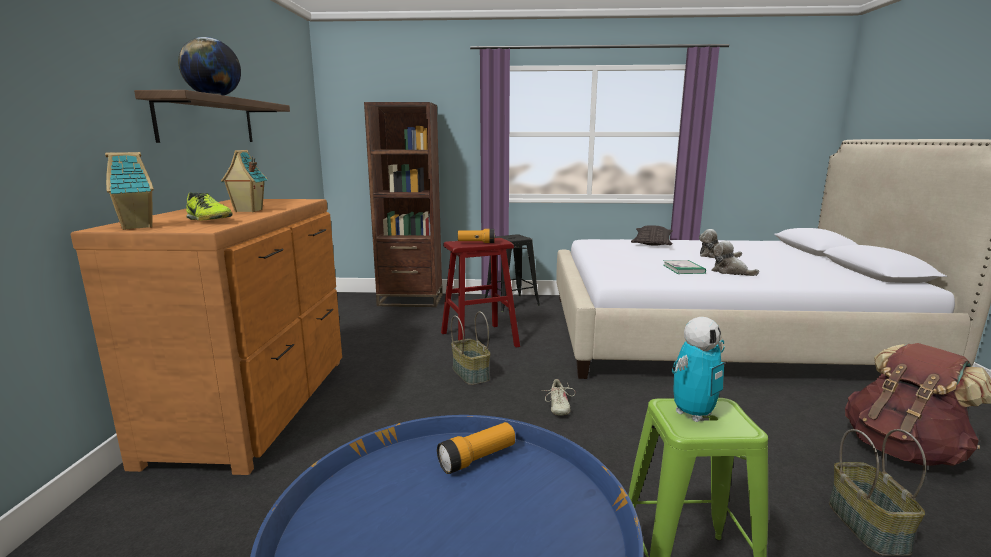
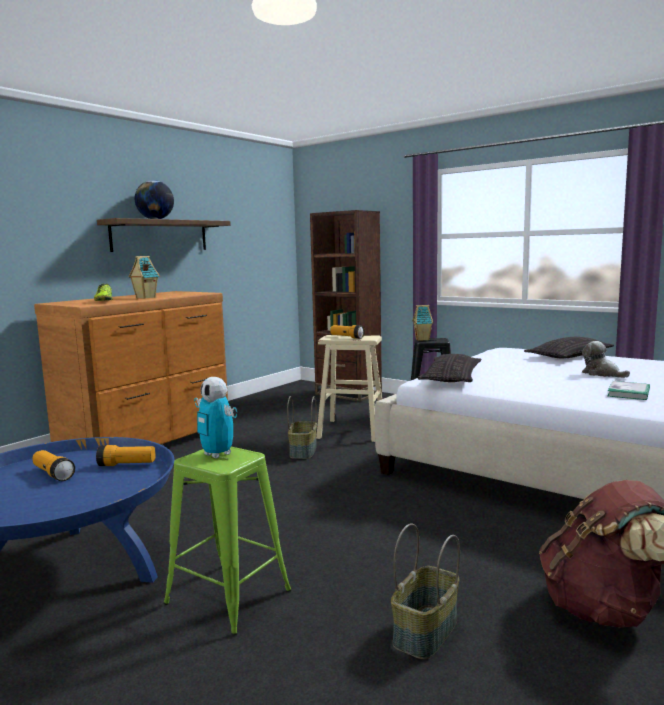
camera: 35 degrees right, 5 degrees down
toy house [105,152,154,230] -> toy house moved to [412,305,433,341]
red stool [441,238,520,348] -> beige stool [316,335,382,442]
beige shoe [541,379,575,415] -> none
book [663,260,706,274] -> book moved to [608,381,650,400]
toy robot [672,317,725,422] -> toy robot turned 45 degrees clockwise [194,377,237,459]
plush toy [711,241,759,276] -> none
none -> flashlight [33,450,75,481]
none -> pillow [418,354,482,382]

